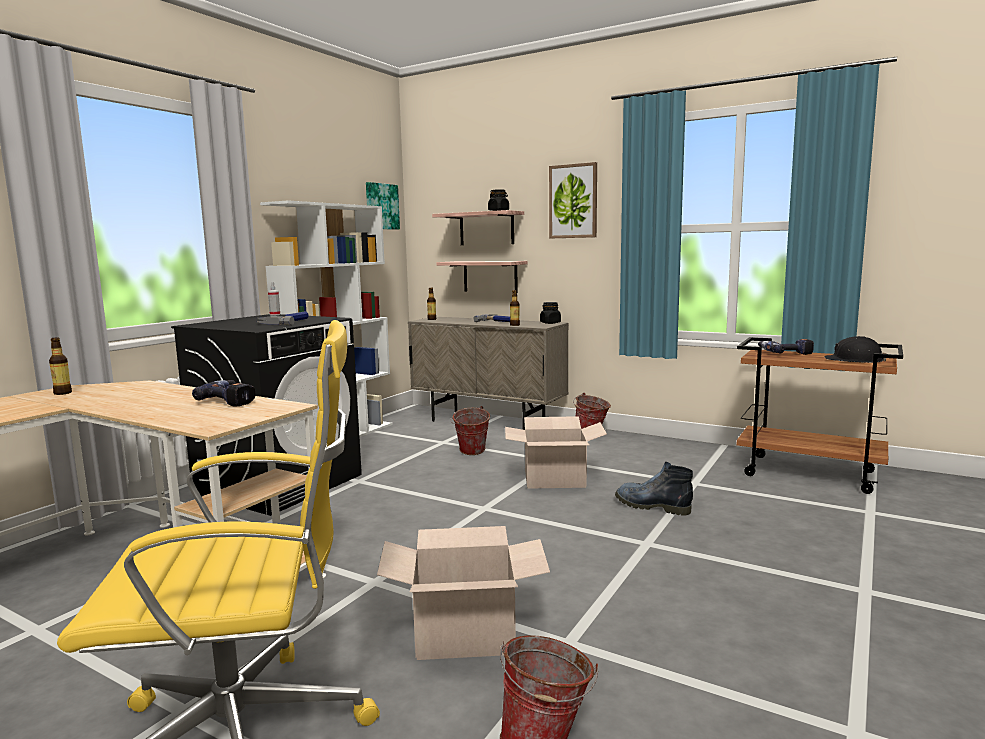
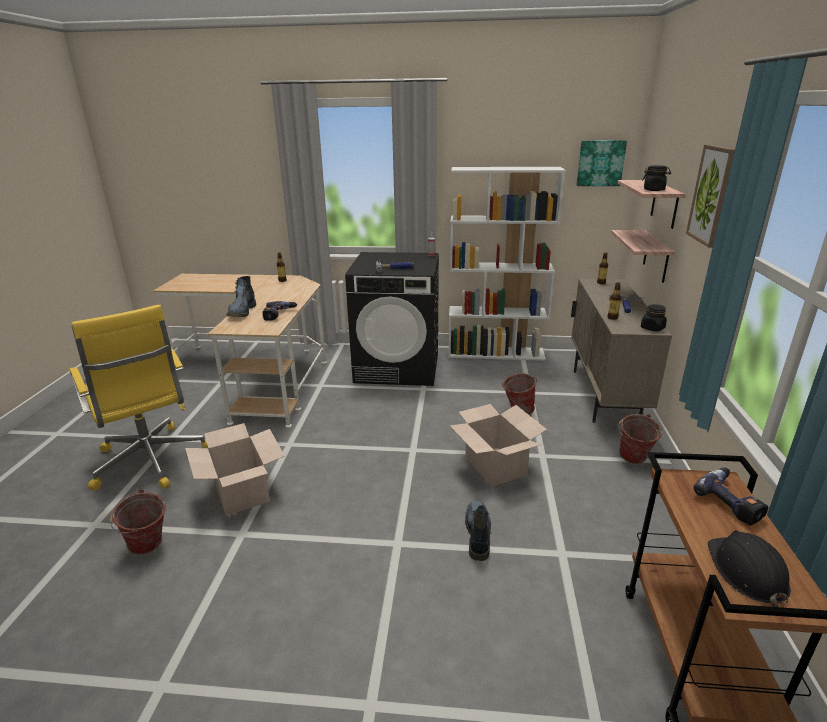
camera: 65 degrees right, 15 degrees up
none -> boot [227,276,256,317]

